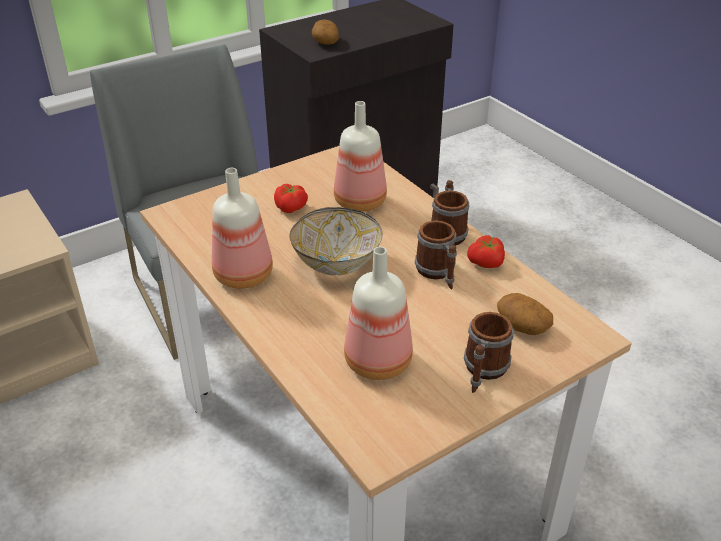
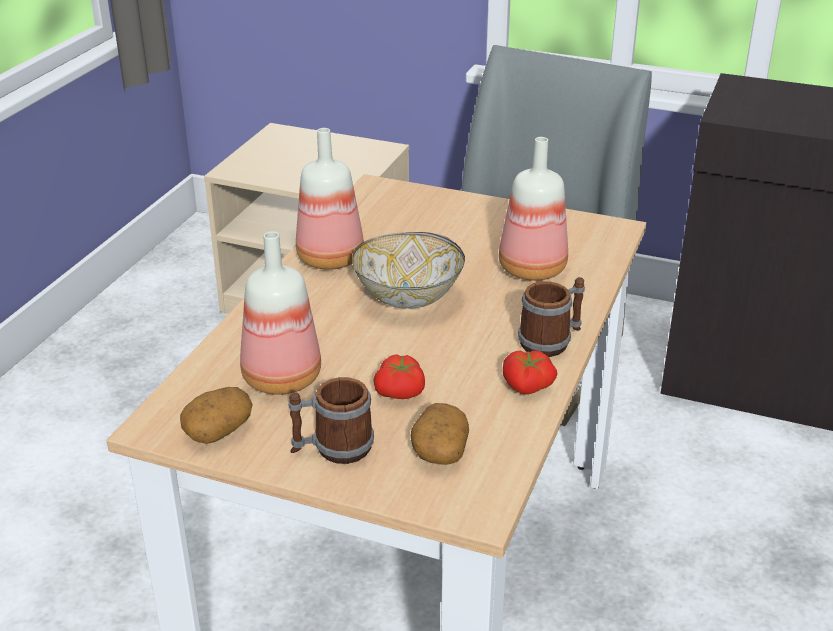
camera: 55 degrees right, 5 degrees down
tomato [274,184,308,213] -> tomato moved to [373,354,425,399]
potato [312,20,339,45] -> potato moved to [180,387,253,444]
mug [415,221,457,289] -> none

